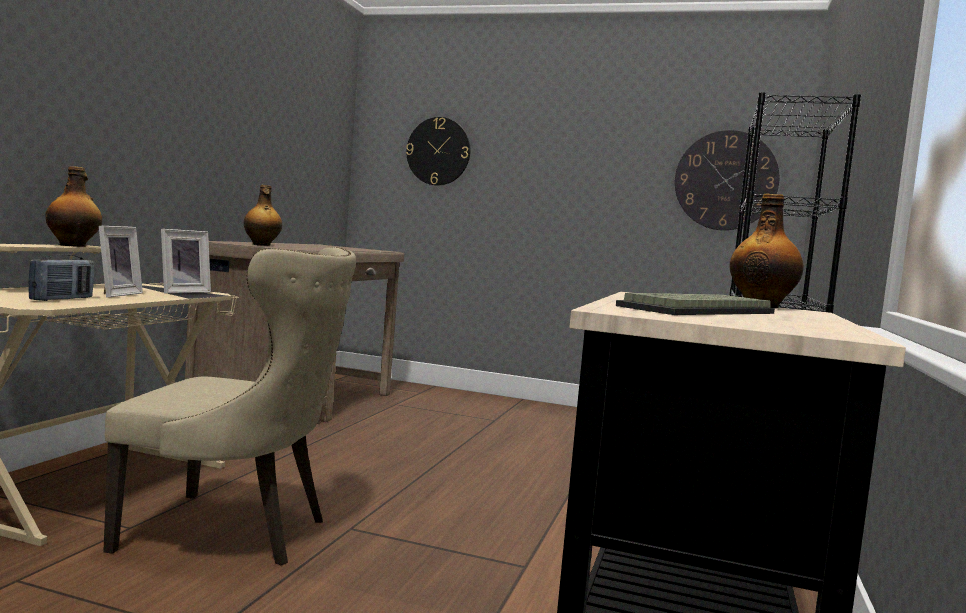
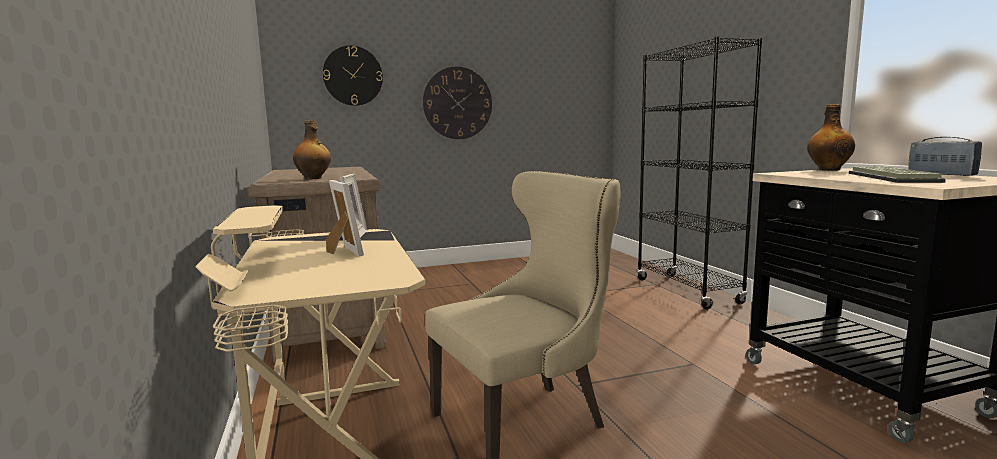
camera: 35 degrees left, 5 degrees up
radio [28,254,94,301] -> radio moved to [908,137,982,176]
bottle [45,166,102,247] -> none
wall clock [675,130,779,230] -> wall clock moved to [423,67,492,139]

